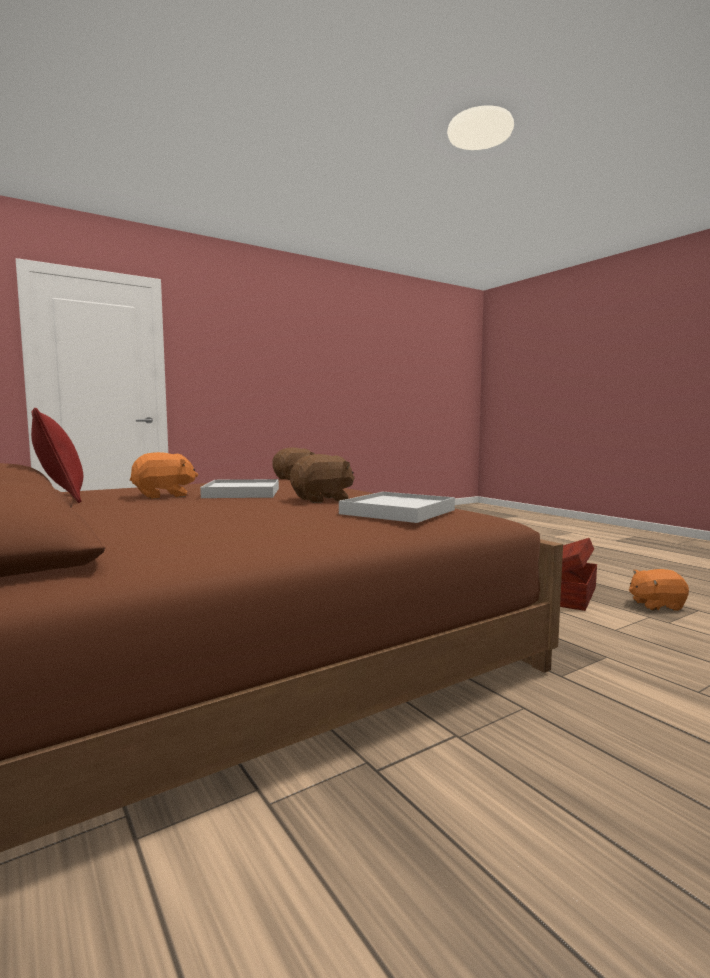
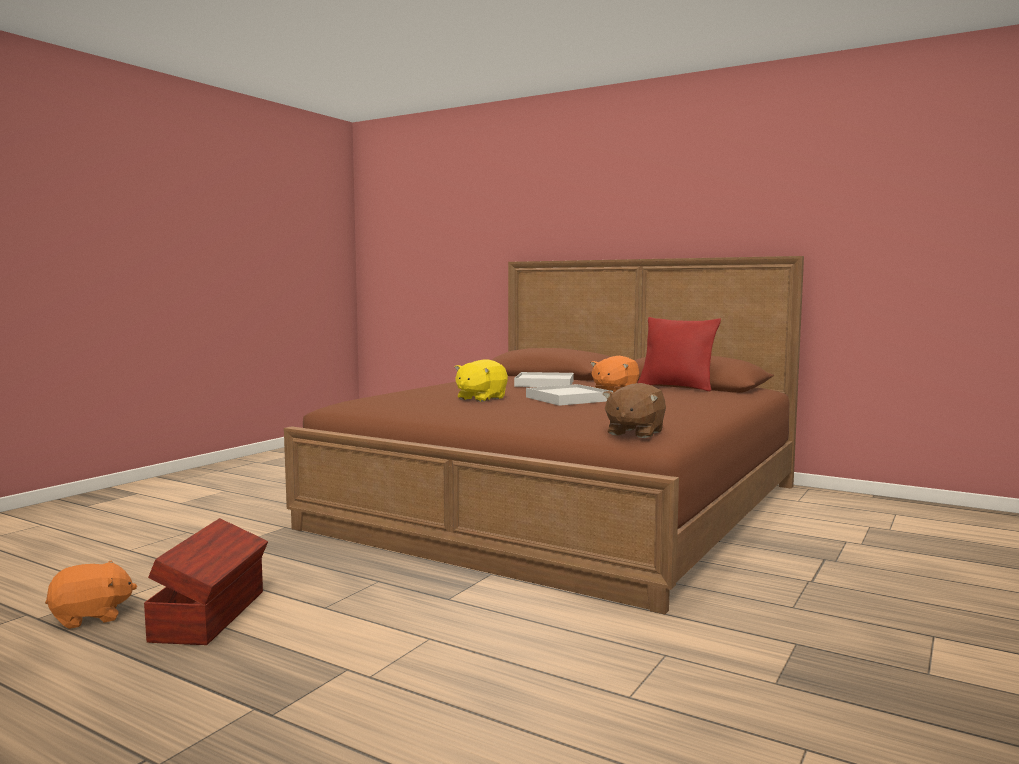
camera: 155 degrees right, 0 degrees up
brown plush toy [290,454,355,503] -> yellow plush toy [454,359,508,402]
white tray [339,492,455,523] -> white tray moved to [514,372,574,387]

